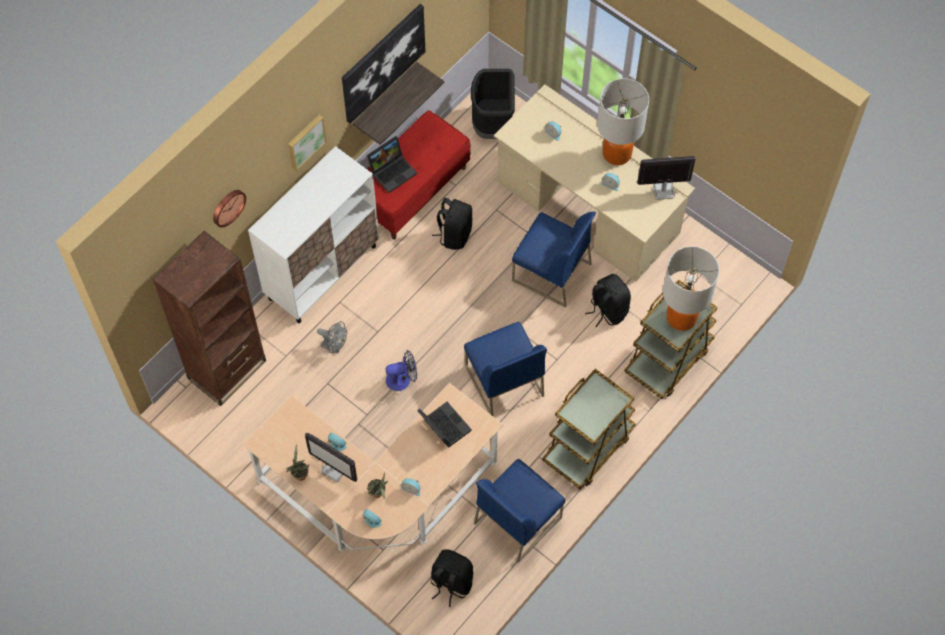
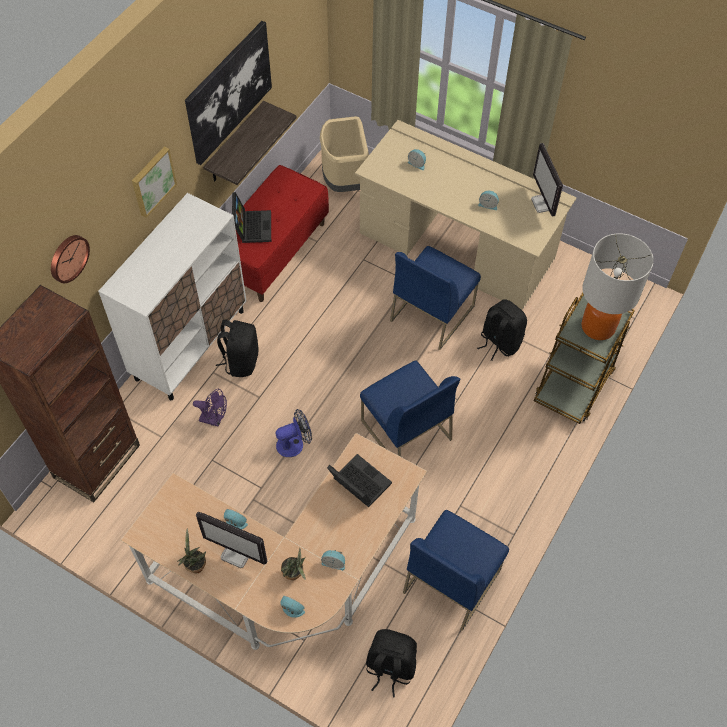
camera: 10 degrees left, 5 degrees down
grey fan [317,321,347,354] -> purple fan [193,389,227,427]
laptop [367,136,417,193] -> laptop turned 45 degrees counterclockwise [232,192,271,243]
black backpack [432,198,472,250] -> black backpack moved to [216,320,259,377]
black trash can [471,69,515,139] -> beige trash can [320,116,369,192]
blue chair [512,212,596,307] -> blue chair turned 105 degrees clockwise [390,246,481,350]
brown cart [542,369,636,489] -> none
table lamp [597,78,649,165] -> none
monitor [637,156,696,200] -> monitor turned 90 degrees counterclockwise [531,143,563,216]

